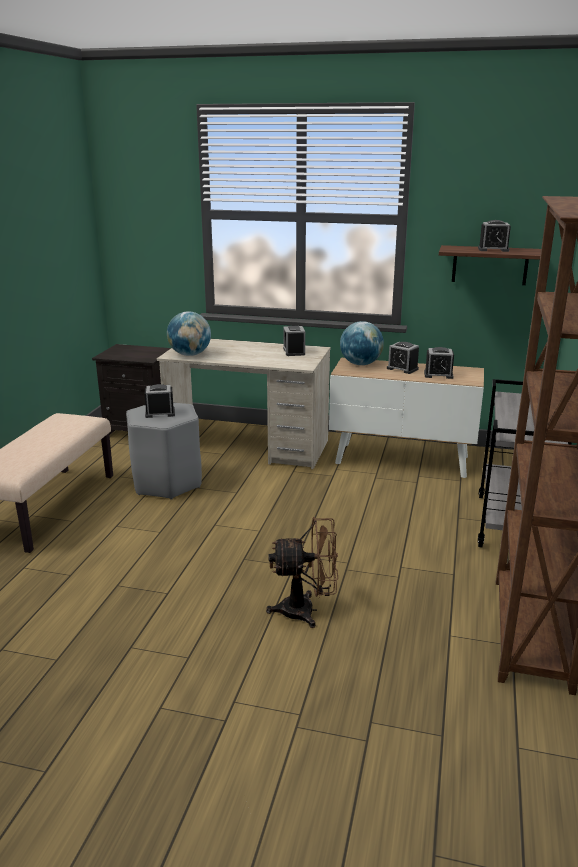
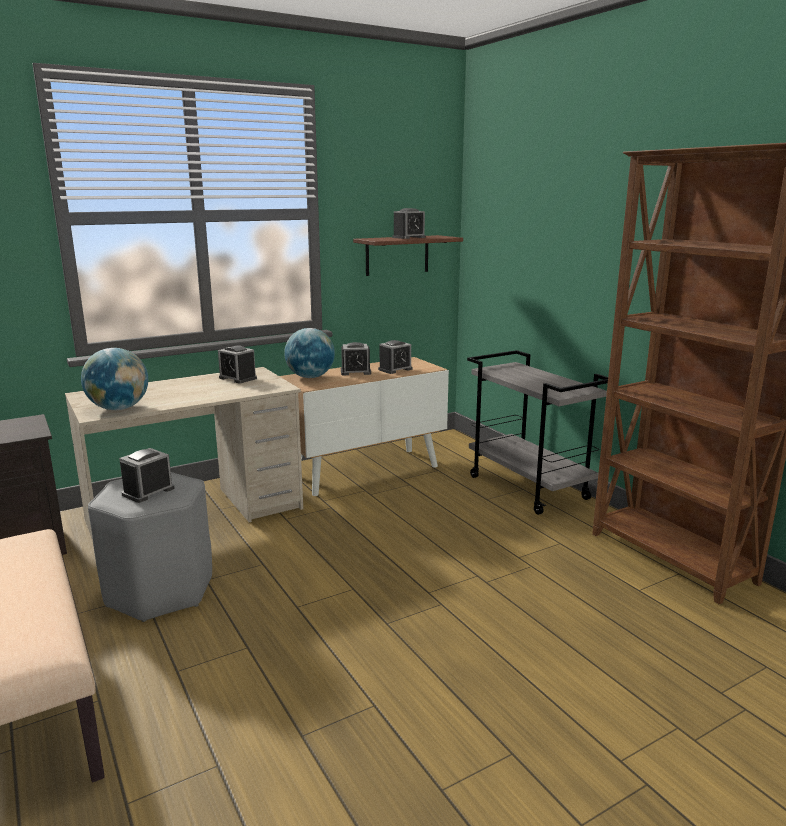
camera: 45 degrees left, 5 degrees down
brown fan [266,517,338,628] -> none

